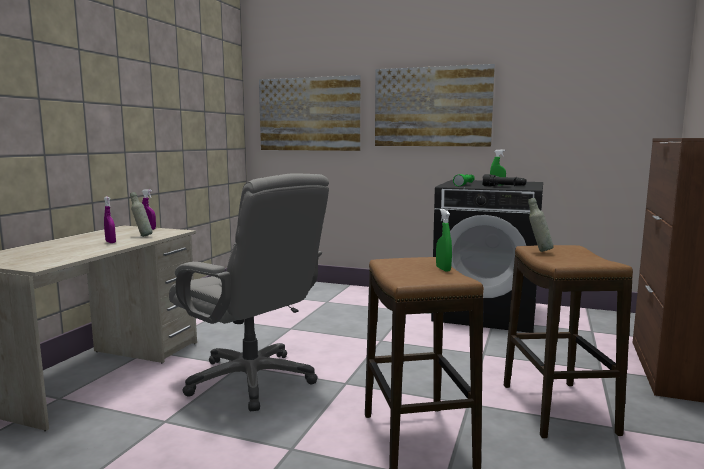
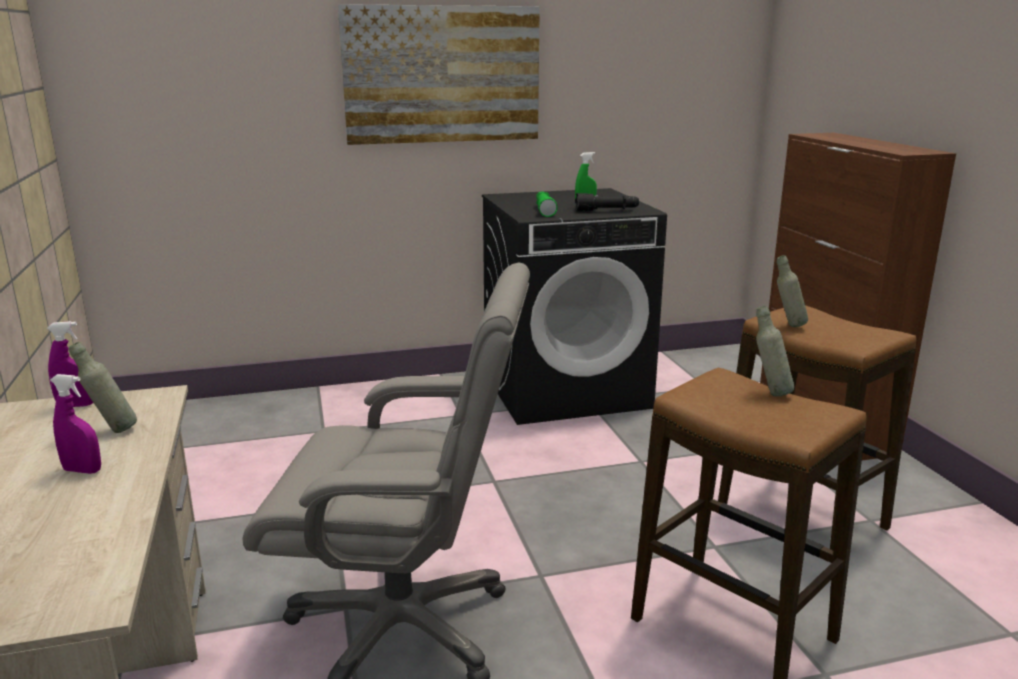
camera: 35 degrees left, 10 degrees up
picture [259,75,360,151] -> none
green spray bottle [436,209,452,272] -> grey bottle [756,306,794,397]

